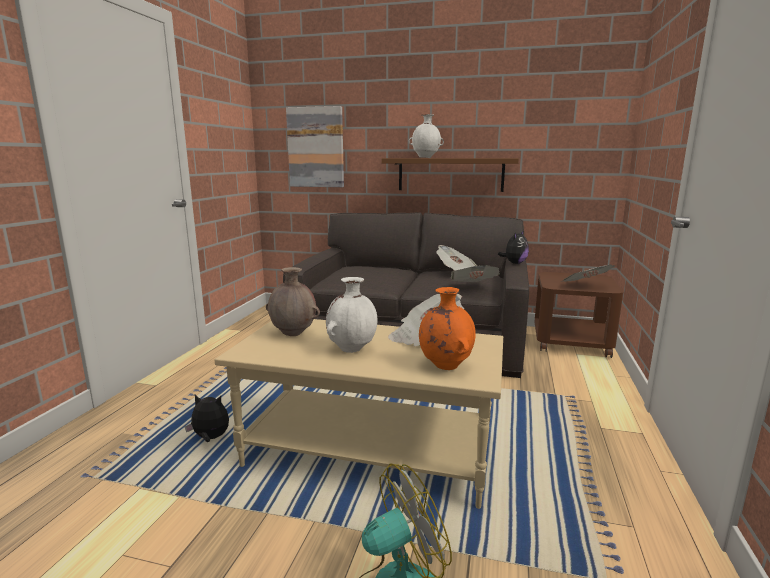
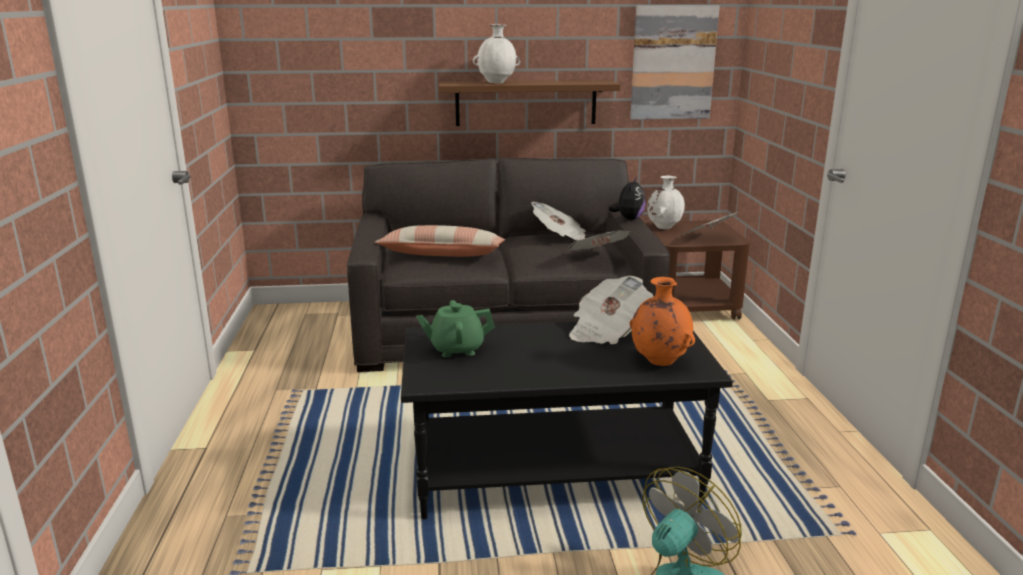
camera: 20 degrees left, 5 degrees up
plush toy [185,395,229,442] -> none
beige coffee table [215,319,503,509] -> black coffee table [401,322,733,519]
brown vase [266,267,320,336] -> green teapot [416,300,495,357]
picture [286,106,344,187] -> picture moved to [630,6,720,120]
white vase [326,277,378,353] -> white vase moved to [647,176,685,229]
none -> pillow [375,225,505,257]

